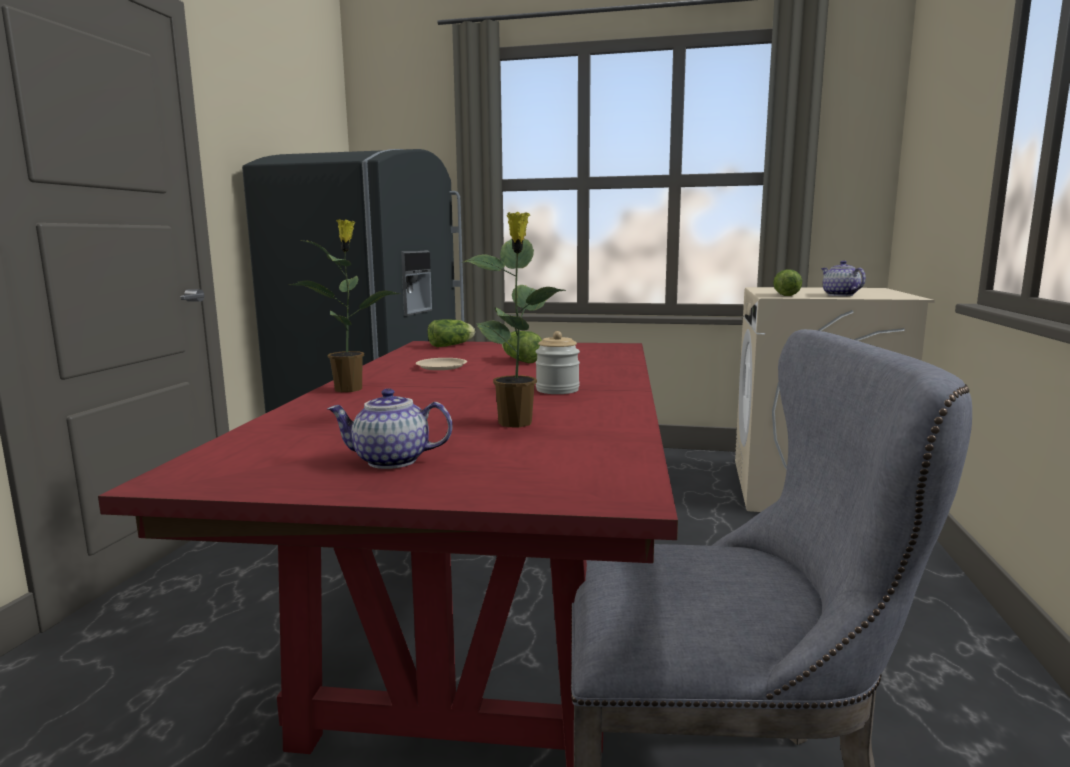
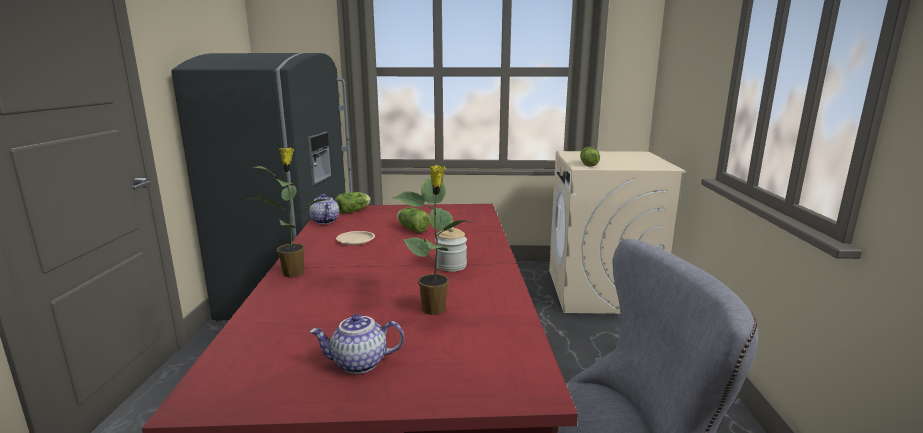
camera: 10 degrees left, 5 degrees up
teapot [821,260,866,296] -> teapot moved to [309,194,339,224]

